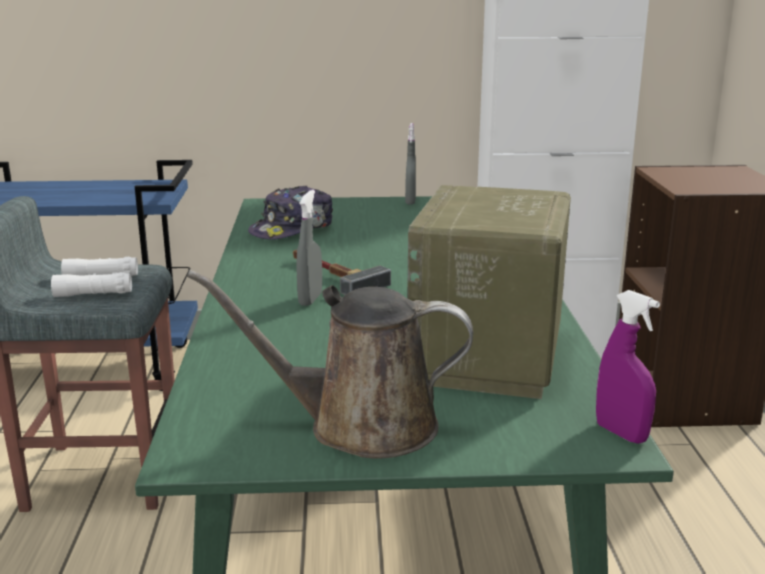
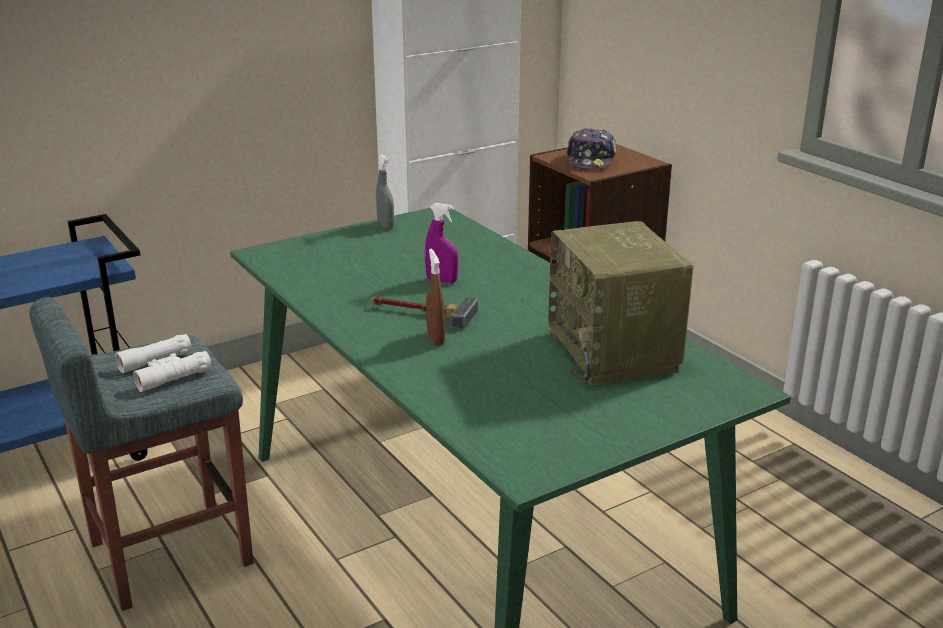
camera: 30 degrees left, 5 degrees up
brown watering can [187,270,473,459] -> none
cap [248,186,333,240] -> cap moved to [566,128,616,169]
grey spray bottle [296,190,322,306] -> brown spray bottle [426,249,445,345]
purple spray bottle [596,290,660,444] -> purple spray bottle moved to [425,203,458,283]

